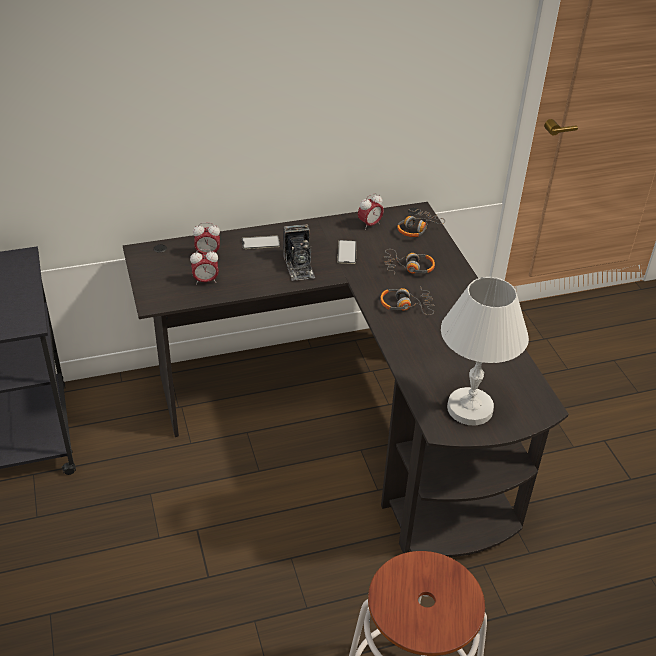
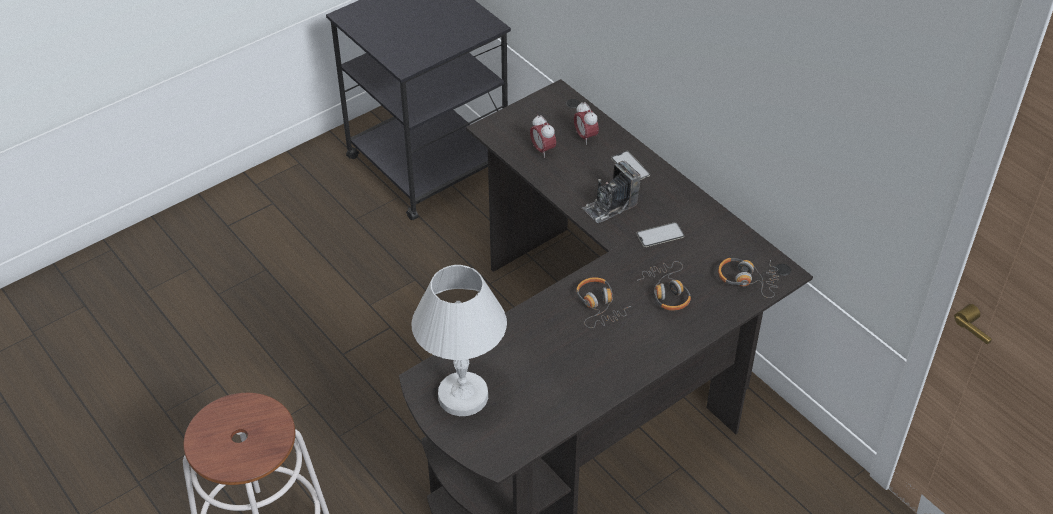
camera: 70 degrees right, 5 degrees up
alarm clock [358,193,384,230] -> none

